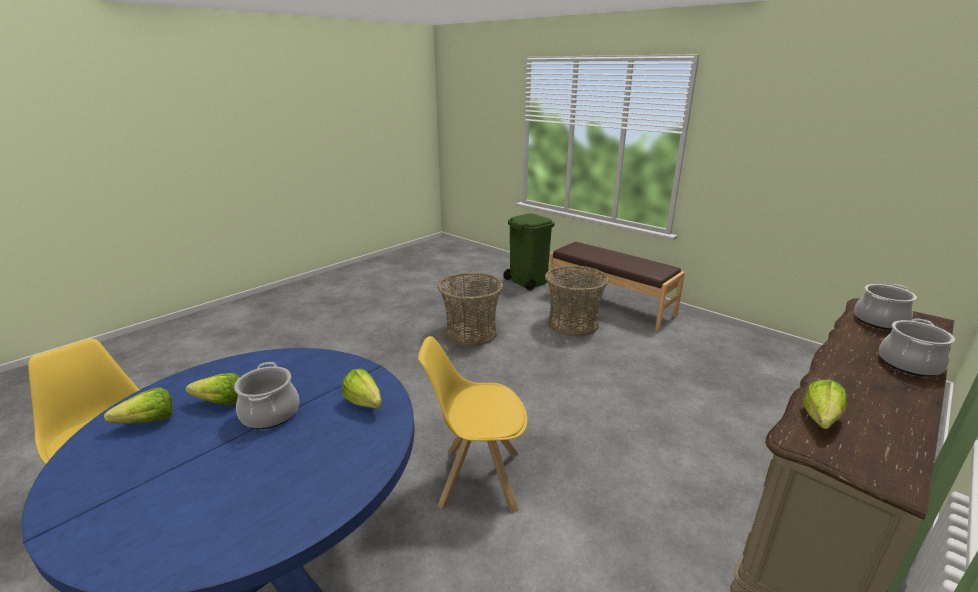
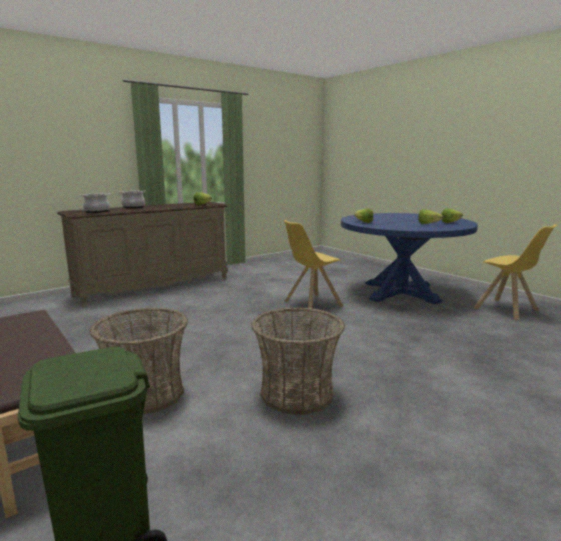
camera: 170 degrees left, 10 degrees down
cooking pot [234,362,299,429] -> none
yellow chair [418,336,527,513] -> yellow chair turned 135 degrees clockwise [284,220,343,313]

